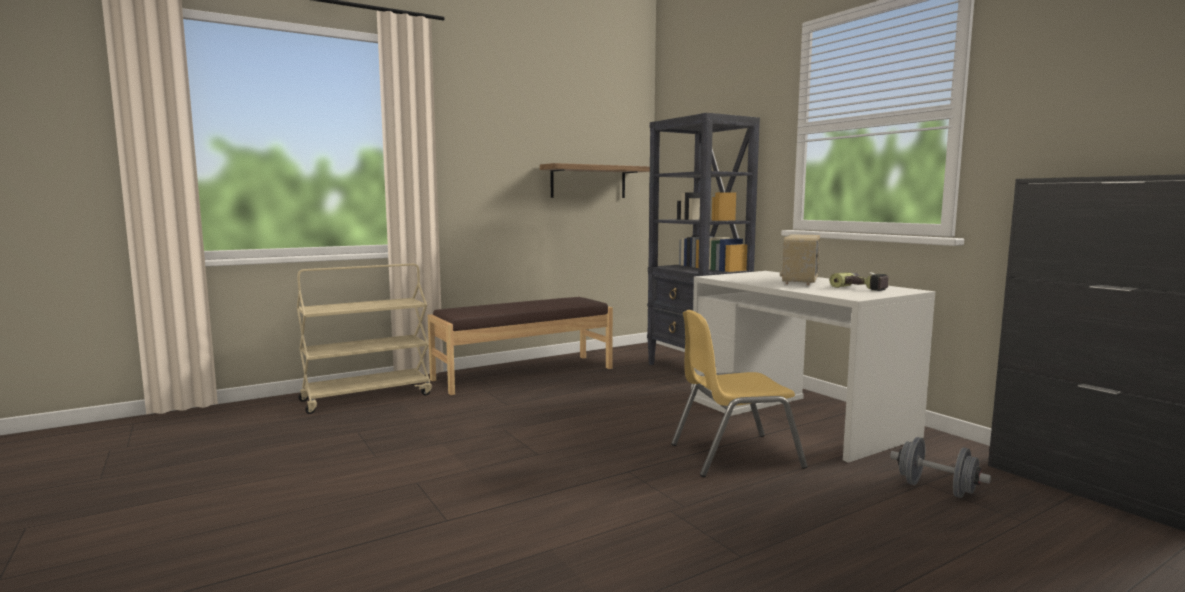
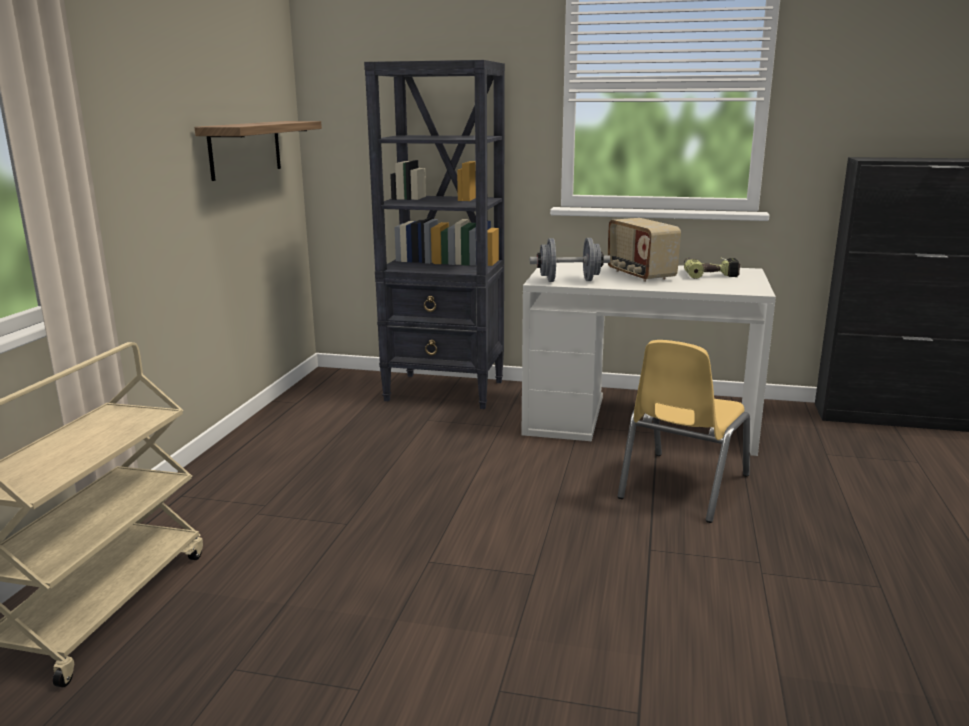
camera: 45 degrees left, 10 degrees up
brown bench [428,297,613,395] -> none
grey dumbbell [890,437,991,498] -> grey dumbbell moved to [530,238,610,282]

